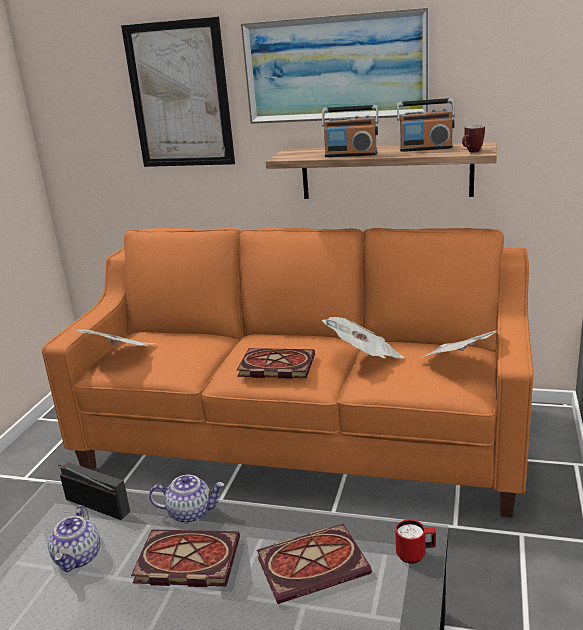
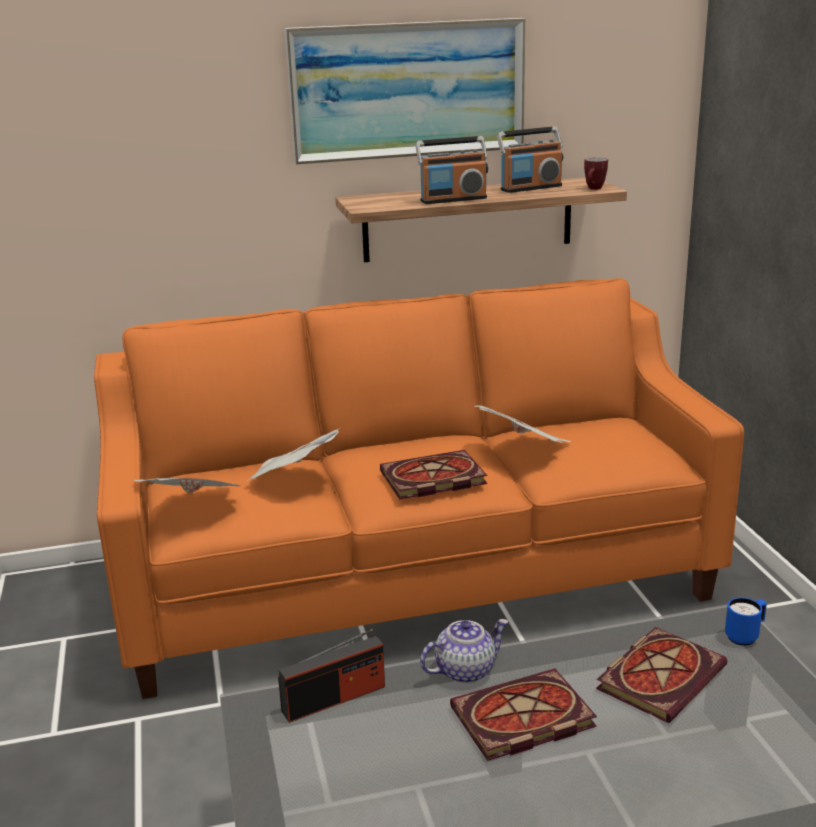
camera: 30 degrees left, 0 degrees up
teapot [48,505,100,572] -> none
radio [58,462,130,520] -> radio turned 150 degrees clockwise [278,629,385,723]
picture [121,16,235,167] -> none
red mug [395,520,436,564] -> blue mug [725,597,767,646]
newspaper [420,329,500,358] -> newspaper moved to [247,429,339,481]

